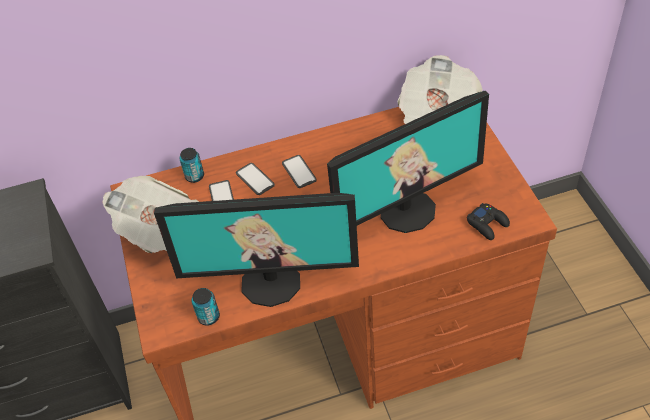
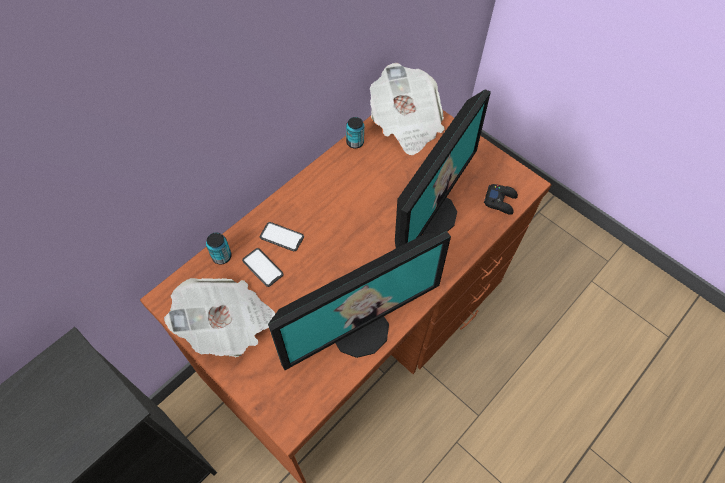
camera: 35 degrees left, 10 degrees up
can [192,288,220,326] -> can moved to [346,117,364,148]
phone [282,155,317,188] -> none

